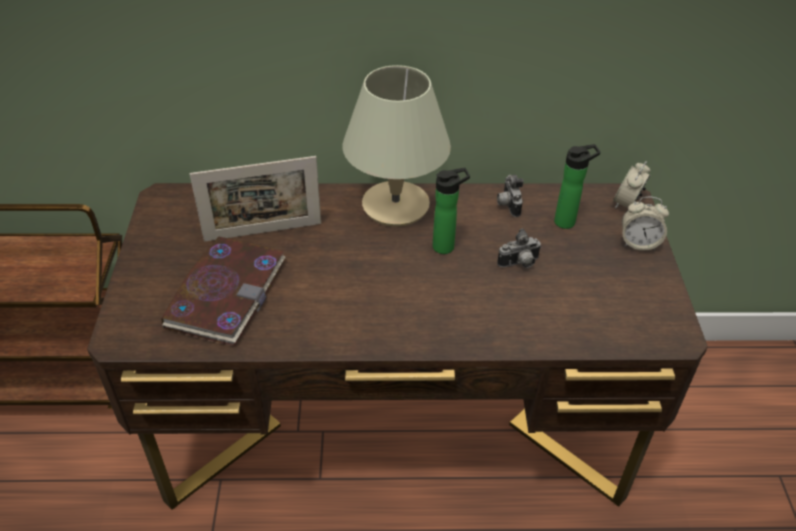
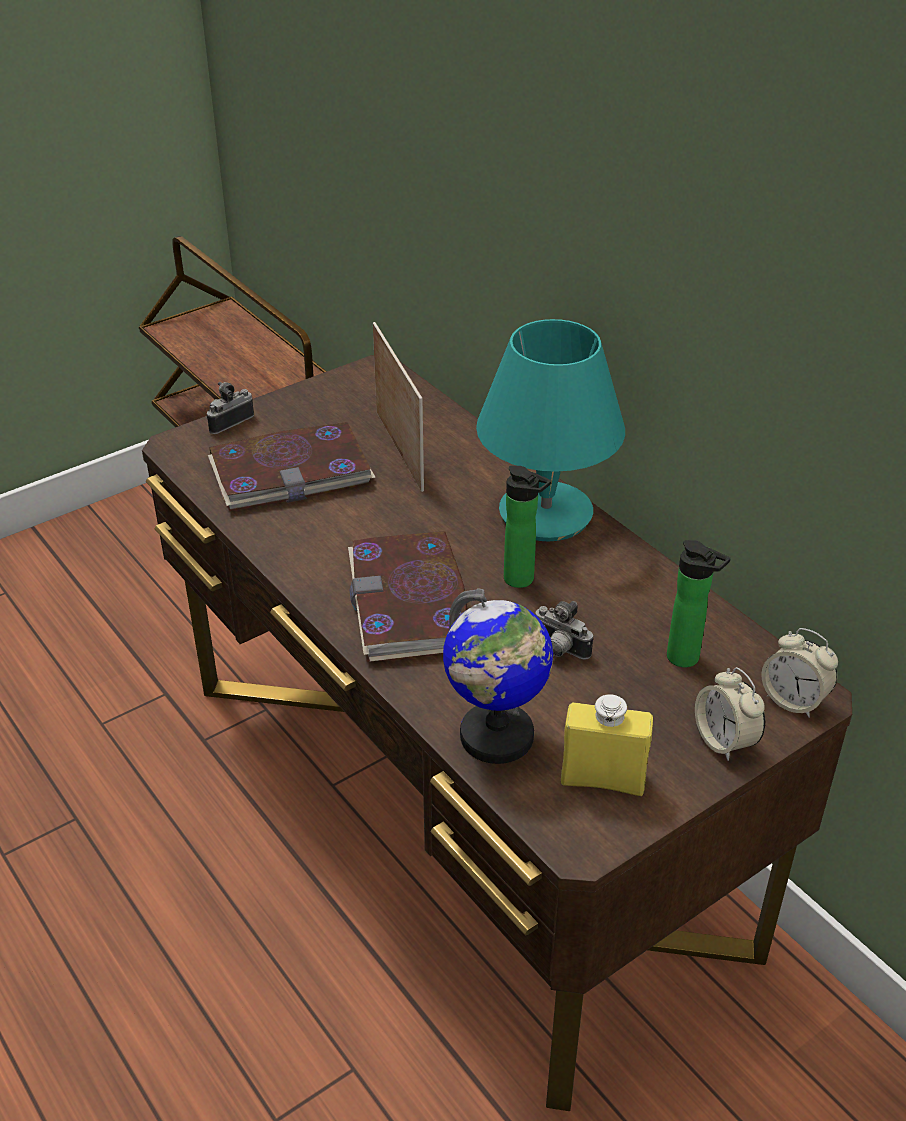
camera: 55 degrees right, 5 degrees down
picture frame [190,156,321,242] -> picture frame turned 150 degrees counterclockwise [373,322,424,492]
beige table lamp [342,65,451,227] -> turquoise table lamp [476,319,625,541]
camera [497,175,524,217] -> camera moved to [206,382,254,434]
alarm clock [613,161,650,209] -> alarm clock turned 135 degrees counterclockwise [761,628,838,718]
none -> book [348,531,467,662]
none -> globe [443,588,553,764]
none -> yellow bottle [561,694,653,796]

